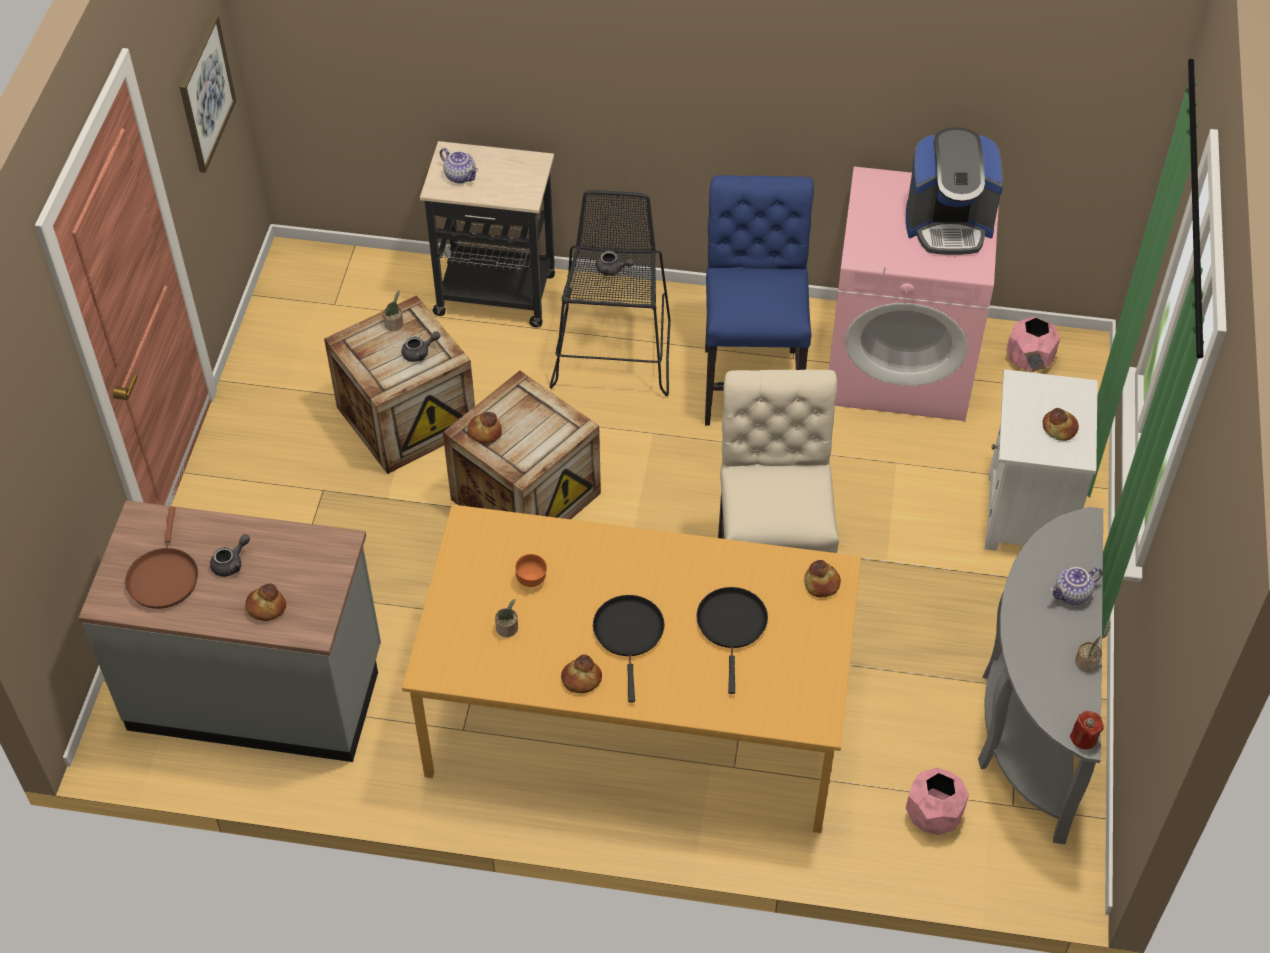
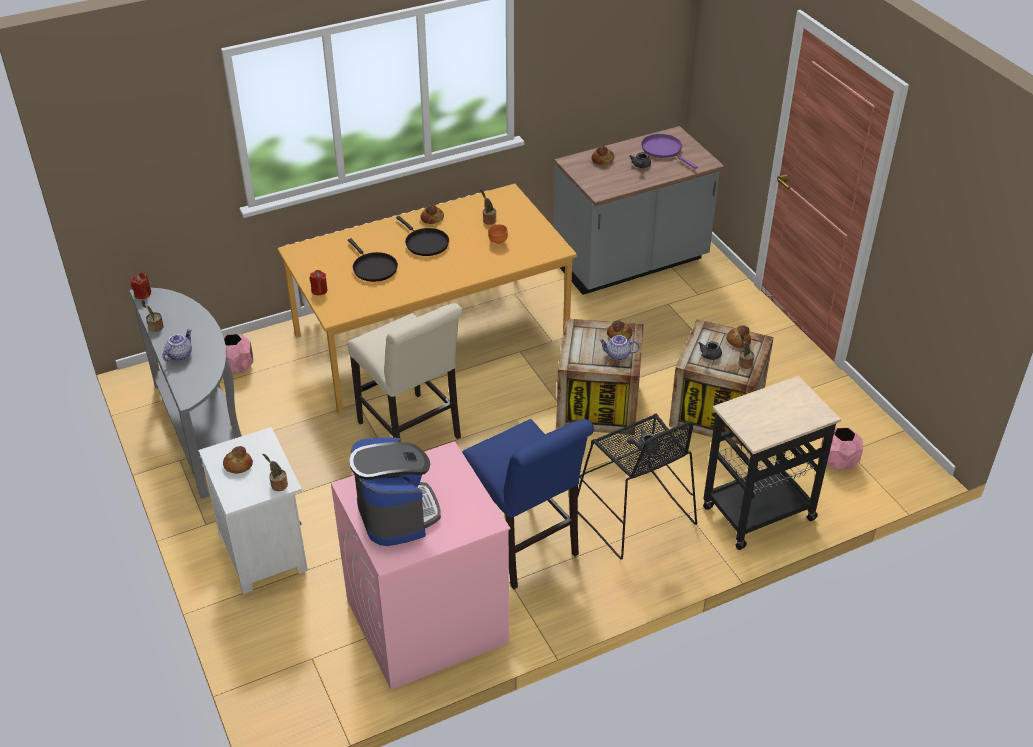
camera: 145 degrees right, 10 degrees down
brown frying pan [125,507,198,609] -> purple frying pan [641,134,698,169]
picture [180,15,236,173] -> none
teapot [440,148,478,183] -> teapot moved to [599,335,639,361]
bread [804,560,841,597] -> bread moved to [726,326,751,348]
coffee machine [906,127,1003,255] -> coffee machine turned 105 degrees clockwise [349,437,441,546]
pink planter [1006,316,1060,372] -> pink planter moved to [821,428,863,470]
none -> potted plant [262,454,288,491]
none -> red candle [309,270,328,295]

